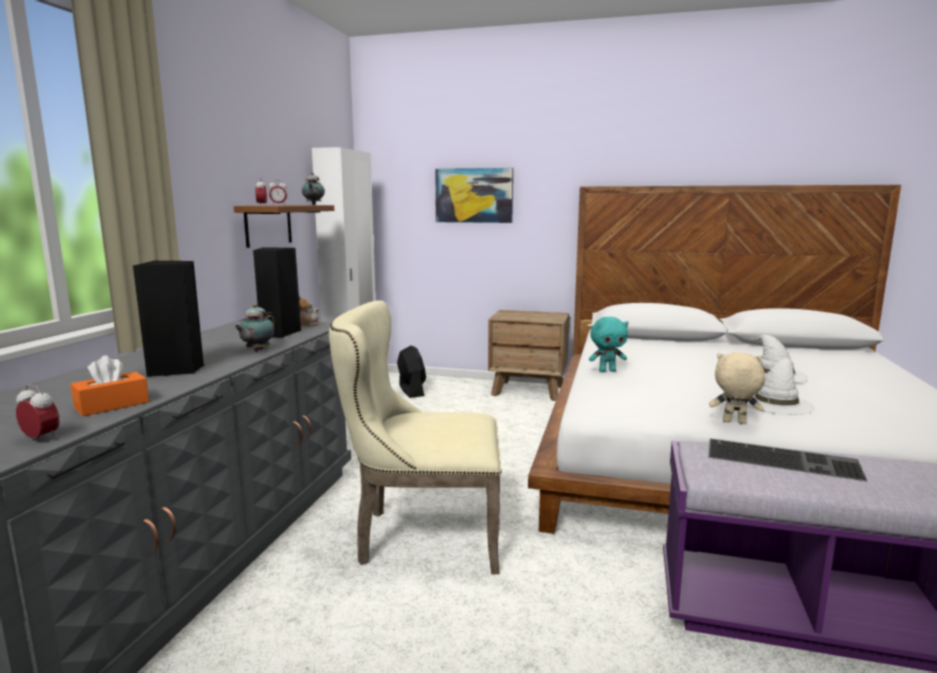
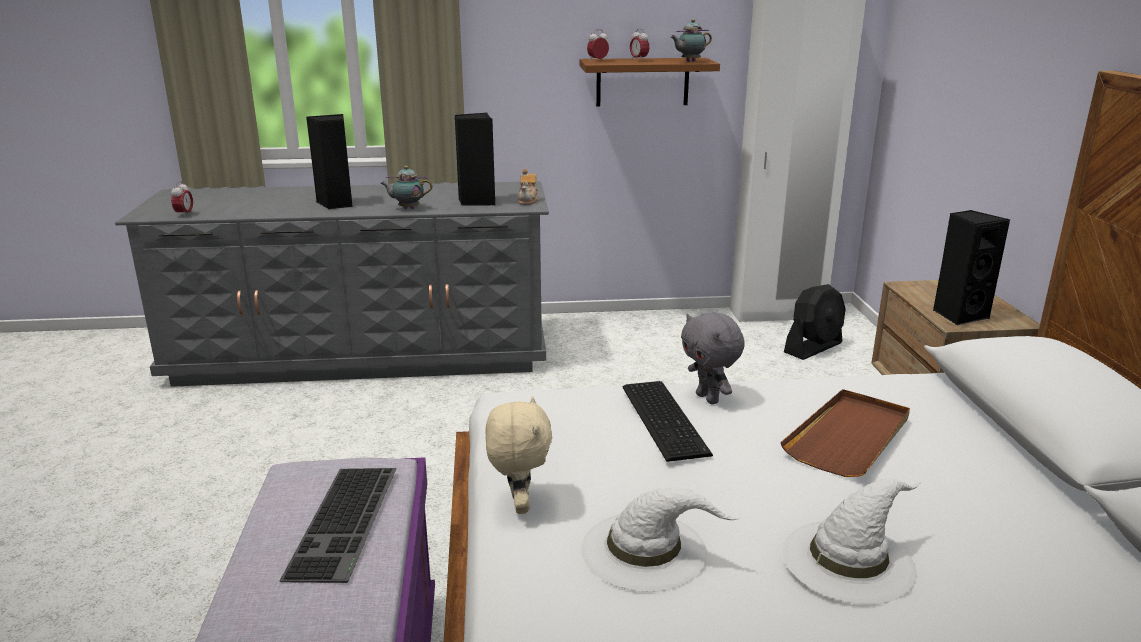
camera: 70 degrees right, 10 degrees up
orange tissue box [71,355,149,416] -> none
beige chair [329,300,502,574] -> none
picture [435,168,513,223] -> none
turquoise plush toy [589,317,629,372] -> grey plush toy [681,312,745,404]
none -> keyboard [623,381,713,462]
none -> brown tray [780,389,910,477]
none -> black speaker [933,210,1010,326]

